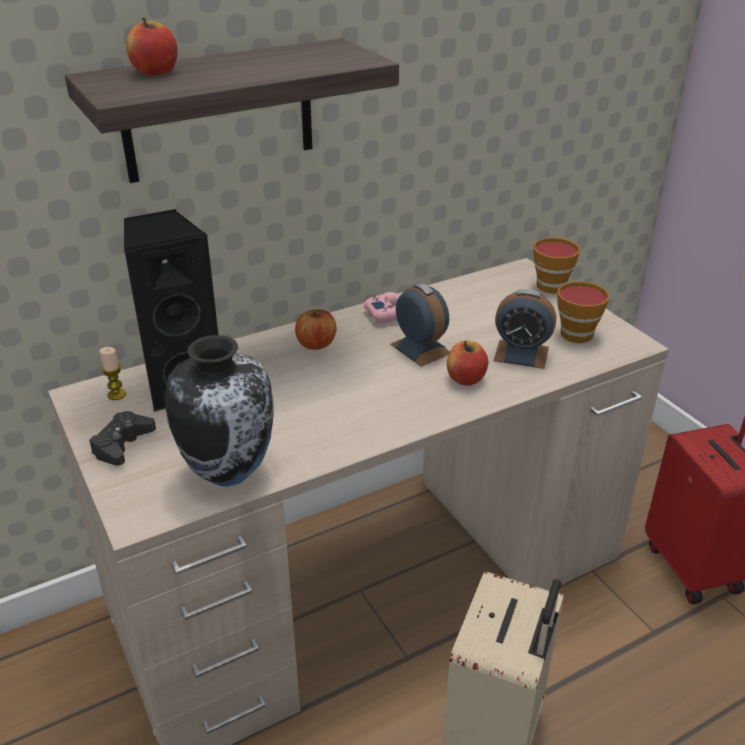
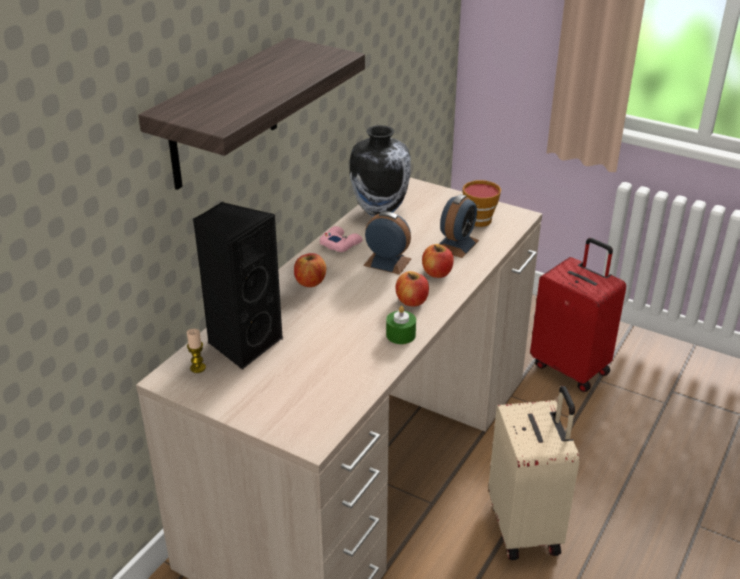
camera: 30 degrees left, 0 degrees up
black game controller [89,411,156,466] -> none
apple [126,18,178,75] -> apple moved to [395,271,429,306]
vase [164,335,274,486] -> vase moved to [350,125,411,217]
alarm clock [494,289,556,369] -> alarm clock turned 45 degrees counterclockwise [439,194,479,258]
cup [533,237,580,293] -> none
none -> green candle [386,306,416,344]

